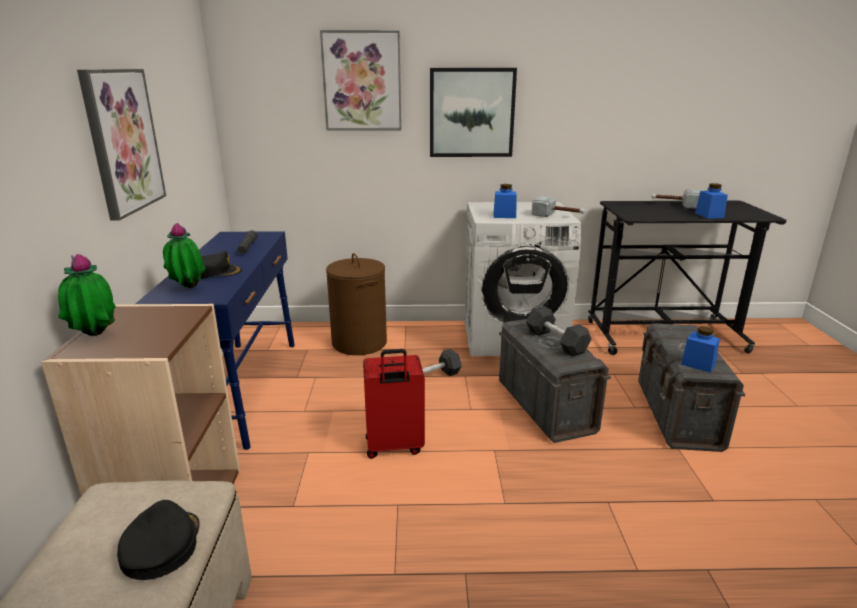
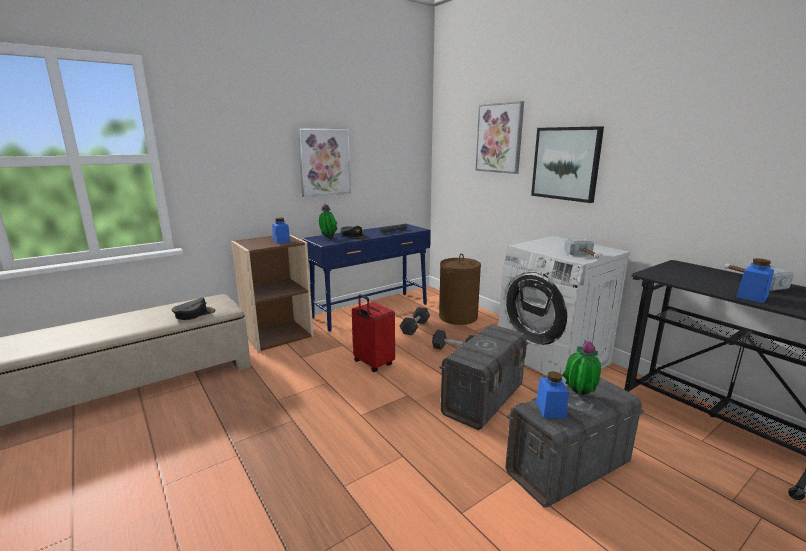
camera: 55 degrees right, 5 degrees down
potted plant [58,254,116,336] -> potted plant moved to [562,340,601,395]
blue jar [493,184,517,218] -> blue jar moved to [272,218,290,244]
grey dumbbell [526,306,592,357] -> grey dumbbell moved to [400,307,430,336]

